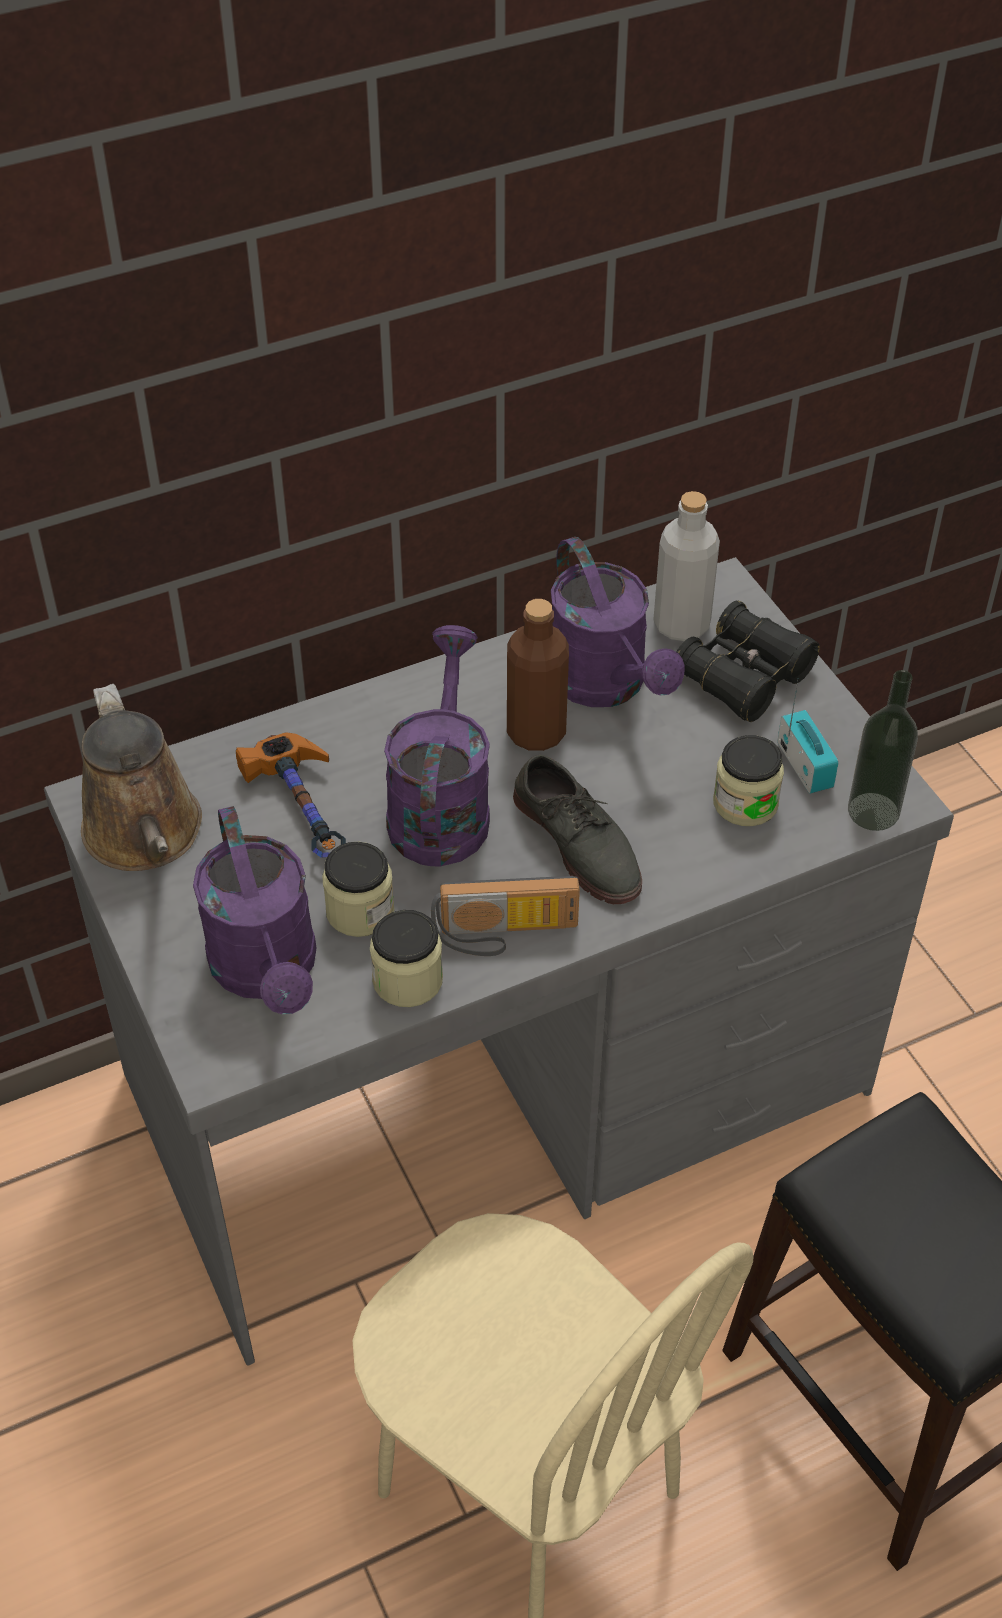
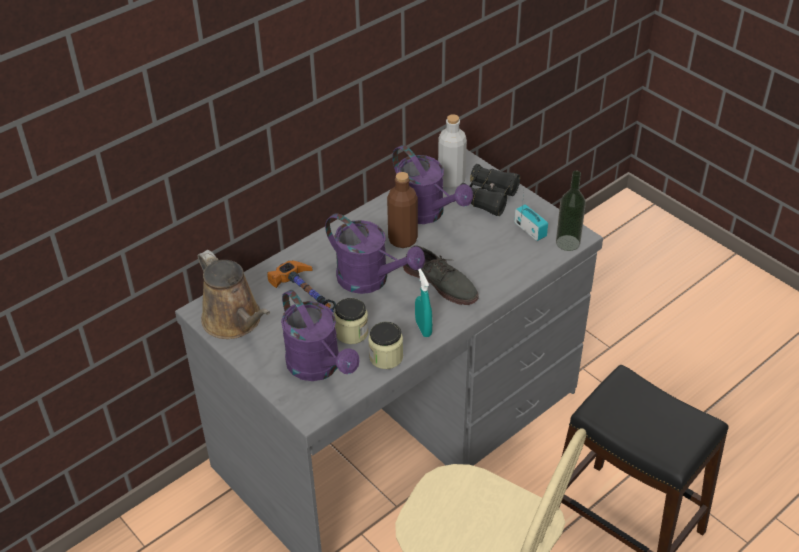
camera: 15 degrees left, 5 degrees down
purple watering can [384,625,490,866] -> purple watering can turned 135 degrees clockwise [325,213,425,294]
radio [431,876,580,956] -> turquoise spray bottle [415,269,432,337]
jar [713,735,784,826] -> none

